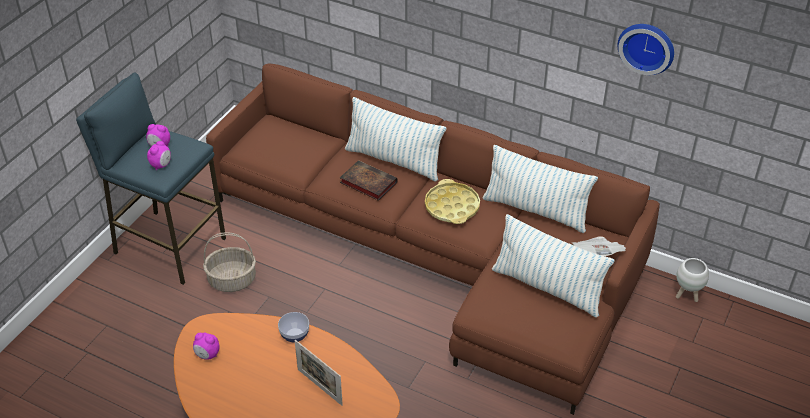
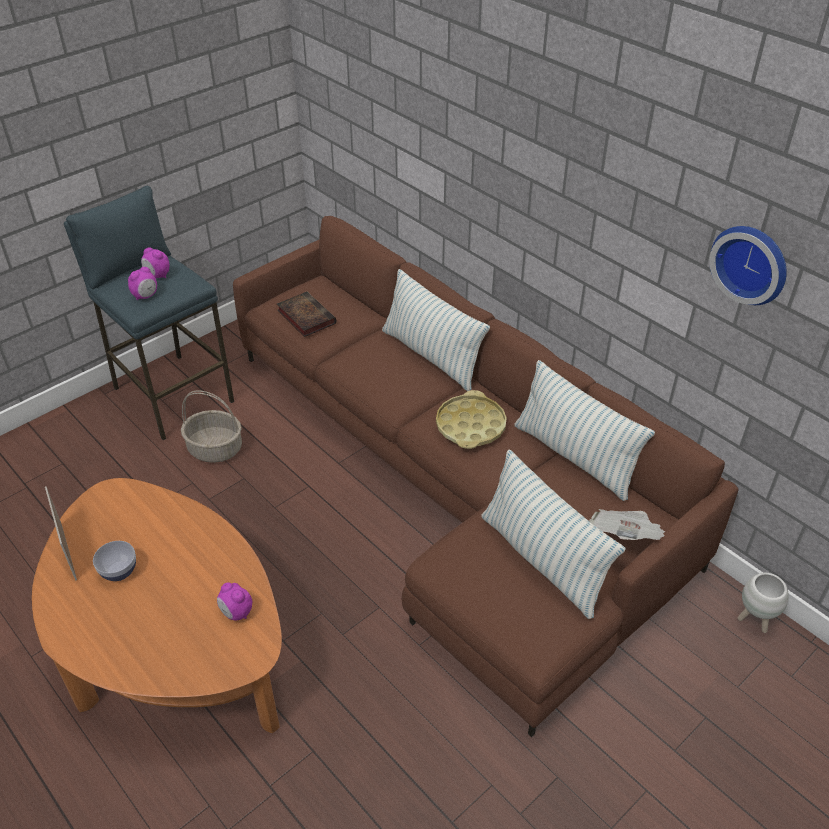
camera: 20 degrees right, 0 degrees up
alarm clock [193,333,220,360] -> alarm clock moved to [217,582,252,621]
bowl [278,312,309,343] -> bowl moved to [93,541,136,581]
picture frame [295,340,343,406] -> picture frame moved to [45,487,77,581]
book [340,160,398,201] -> book moved to [277,292,336,337]

